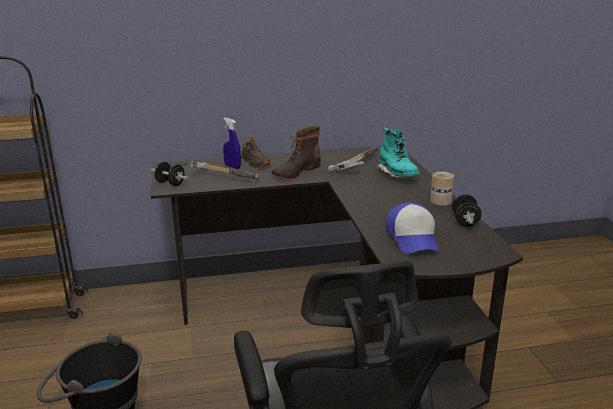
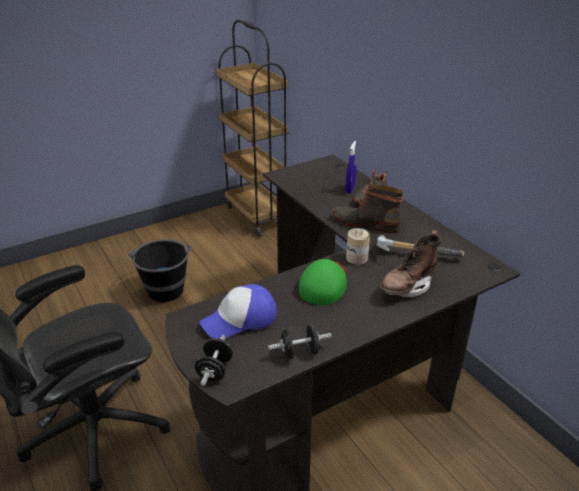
camera: 70 degrees right, 10 degrees up
black dumbbell [151,162,188,186] -> black dumbbell moved to [195,335,233,386]
hammer [190,161,260,179] -> none
turquoise boot [377,127,420,179] -> brown boot [380,230,441,297]
can [430,171,454,206] -> can moved to [346,228,370,265]
none -> green cap [299,259,347,305]

